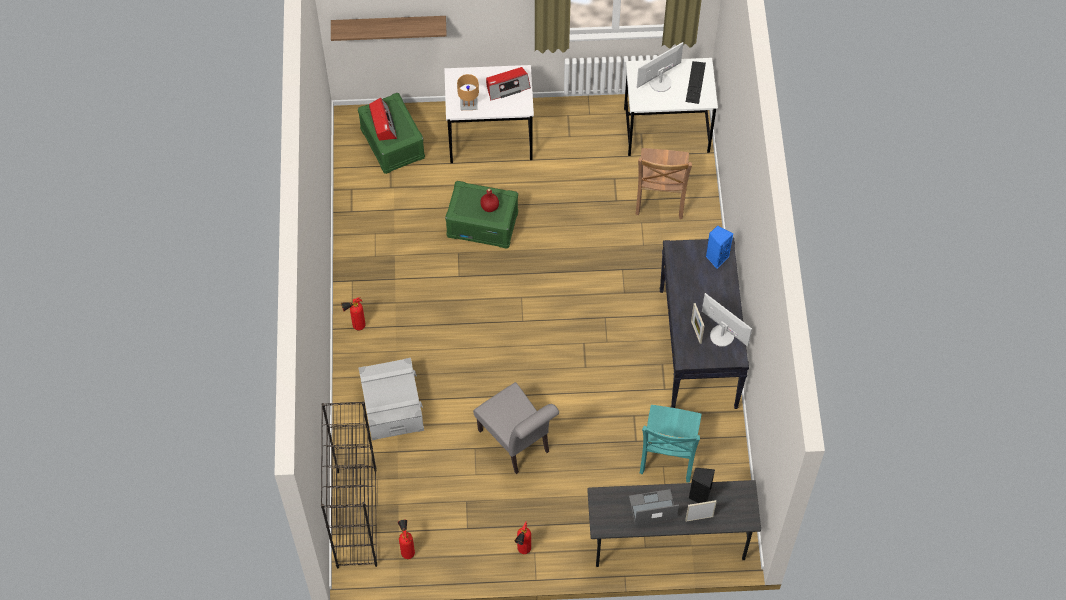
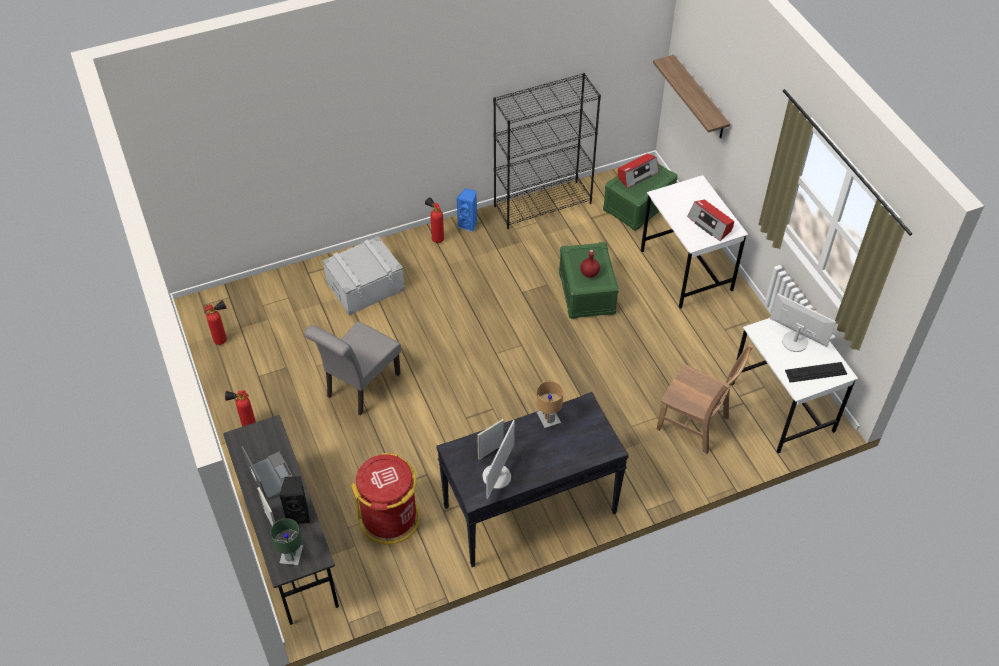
camera: 70 degrees right, 10 degrees down
black bookcase [321,401,377,568] -> black bookcase moved to [493,73,601,229]
brown table lamp [457,74,479,110] -> brown table lamp moved to [536,381,563,428]
brown chair [636,148,692,219] -> brown chair turned 135 degrees counterclockwise [656,344,754,454]
turquoise chair [640,405,701,483] -> red trash can [351,453,420,544]
blue speaker [706,225,733,269] -> blue speaker moved to [457,188,477,232]
none -> green table lamp [271,518,303,565]

